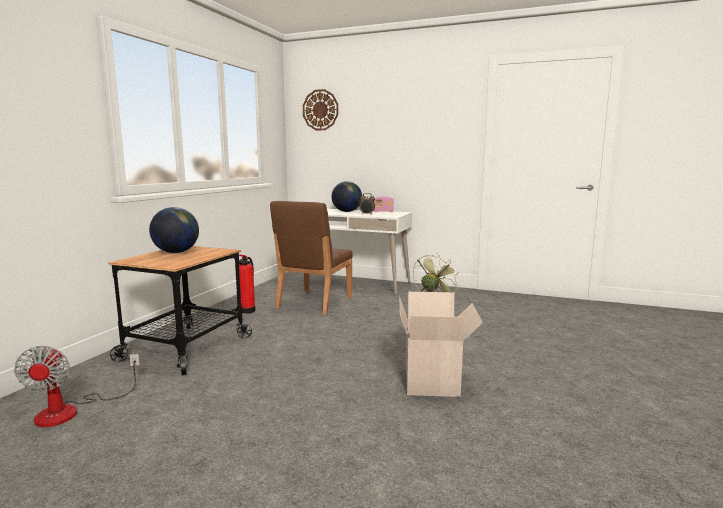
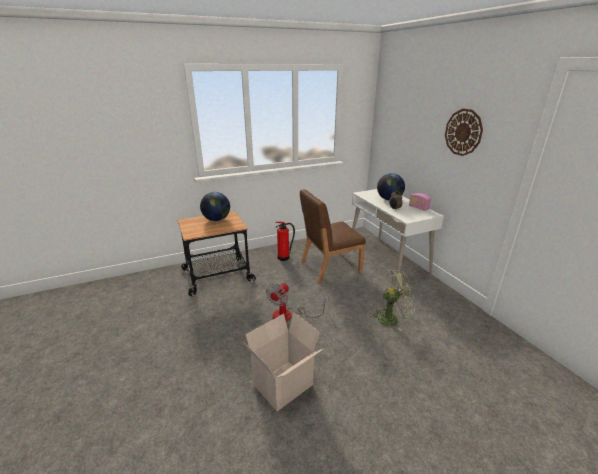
camera: 45 degrees right, 15 degrees up
fan [14,346,140,427] -> fan moved to [266,283,328,322]
wall clock [303,89,338,130] -> wall clock moved to [445,109,483,156]

